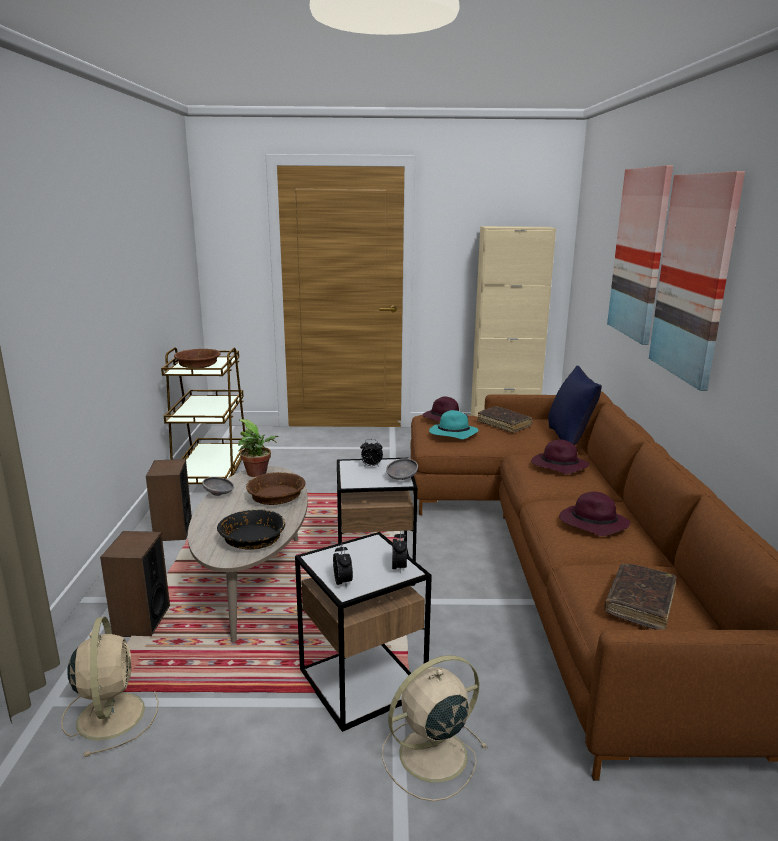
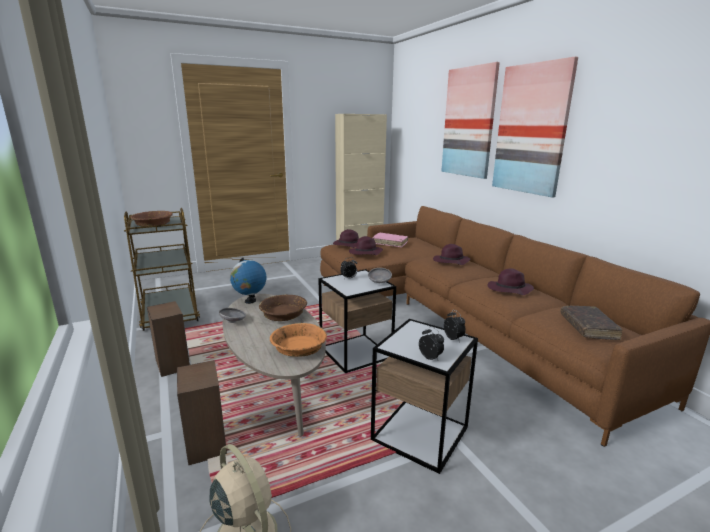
camera: 25 degrees left, 0 degrees up
black bowl [217,509,285,550] -> orange bowl [270,323,327,357]
potted plant [238,419,278,477] -> globe [230,258,266,304]
beige fan [382,655,488,801] -> none
turquoise hat [429,410,478,439] -> purple hat [349,236,383,255]
brown book [477,406,533,433] -> pink book [372,232,408,247]
blue pillow [548,366,602,446] -> none

